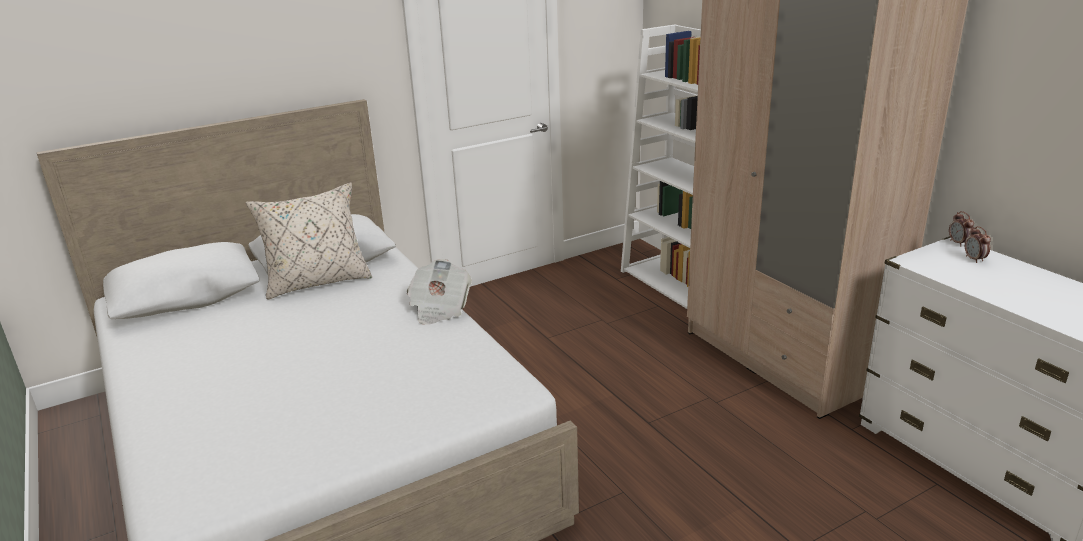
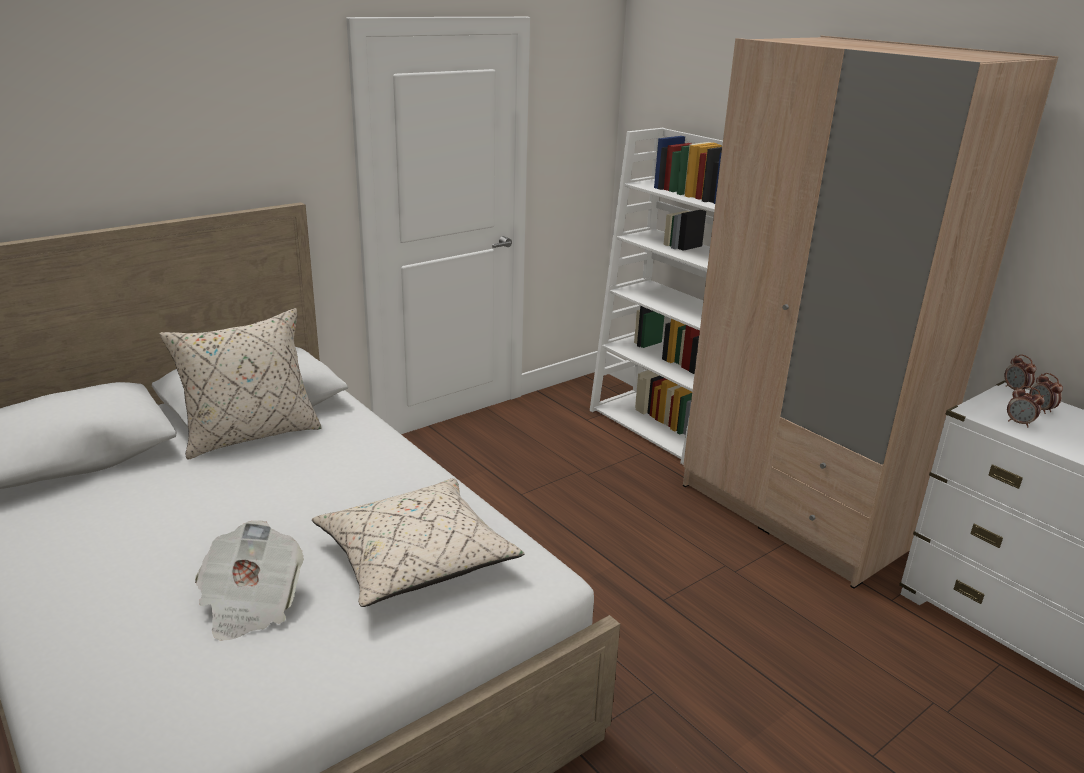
camera: 10 degrees left, 0 degrees up
newspaper [407,259,472,325] -> newspaper moved to [195,520,304,641]
none -> beige pillow [312,478,525,607]
none -> alarm clock [1007,386,1044,427]

